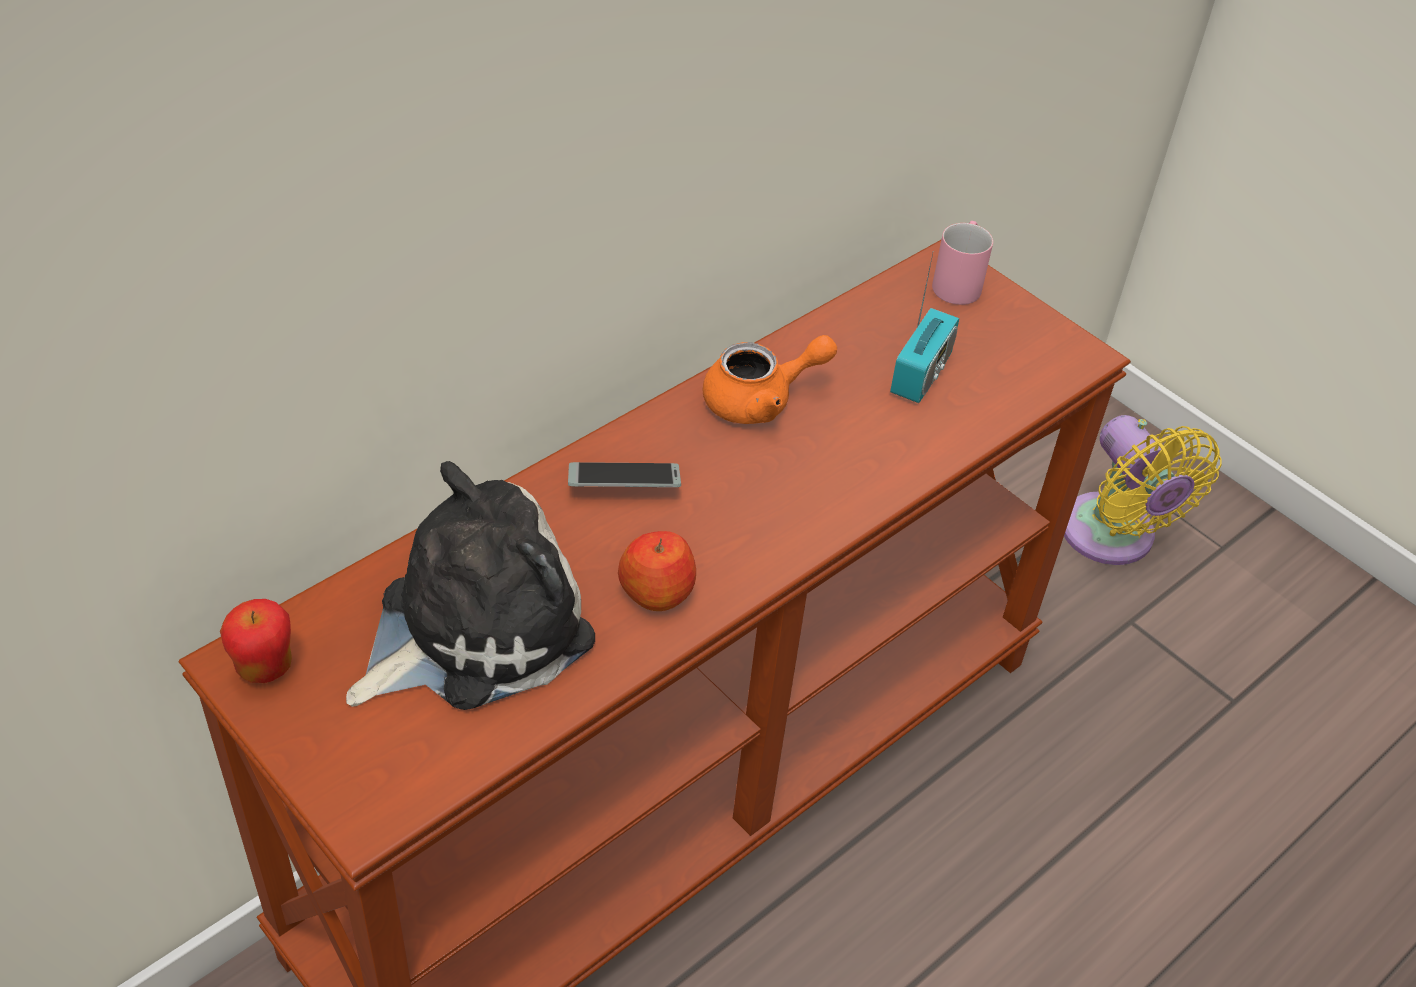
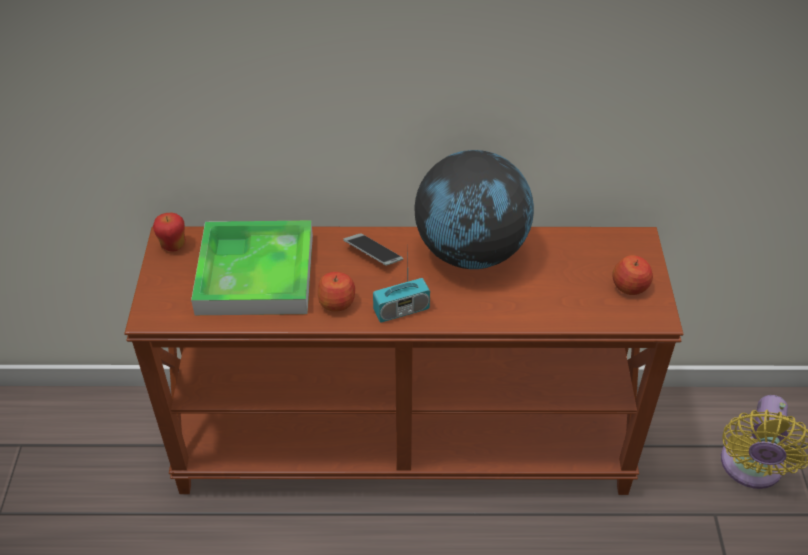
camera: 45 degrees right, 0 degrees up
plush toy [346,461,595,710] -> tray [191,221,313,315]
orange teapot [703,335,837,424] -> globe [414,150,534,269]
radio [890,253,959,403] -> radio moved to [373,261,430,323]
pink mug [932,221,993,305] -> none
none -> apple [613,255,653,295]

